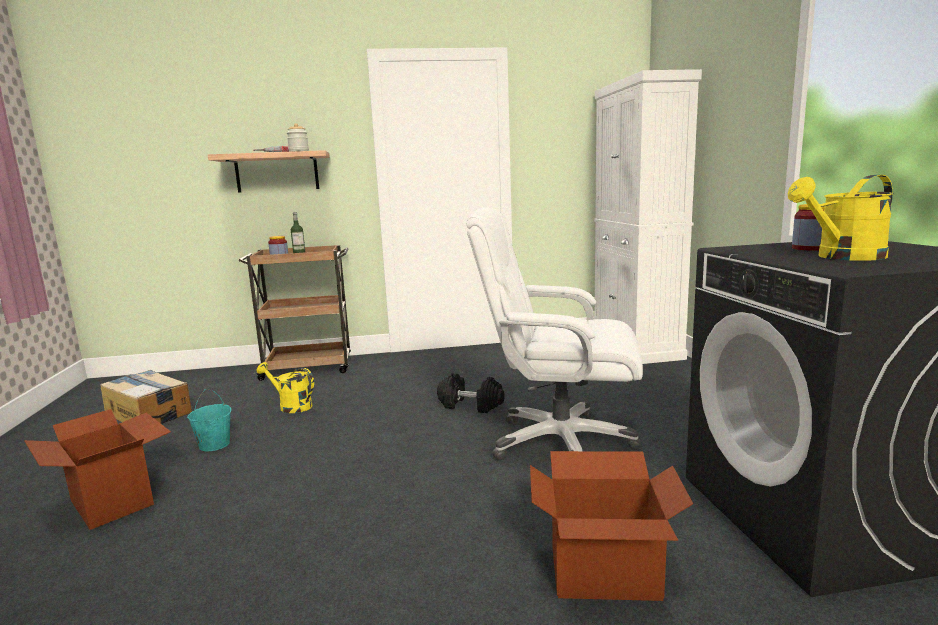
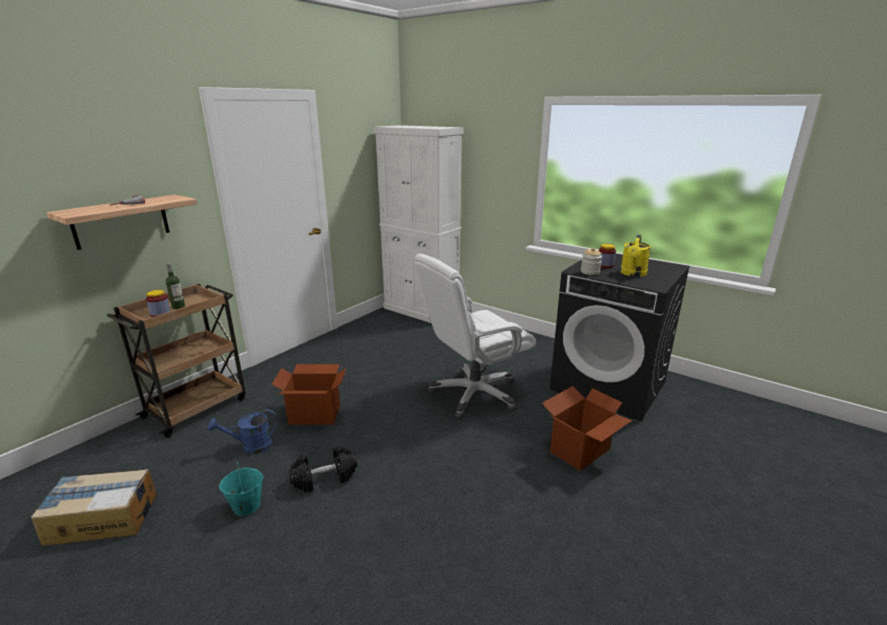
camera: 45 degrees left, 10 degrees up
cardboard box [24,409,171,530] -> cardboard box moved to [272,364,346,425]
yellow watering can [257,362,314,413] -> blue watering can [208,409,277,454]
jar [287,123,309,152] -> jar moved to [581,248,602,275]
black dumbbell [437,373,505,413] -> black dumbbell moved to [289,446,357,493]

